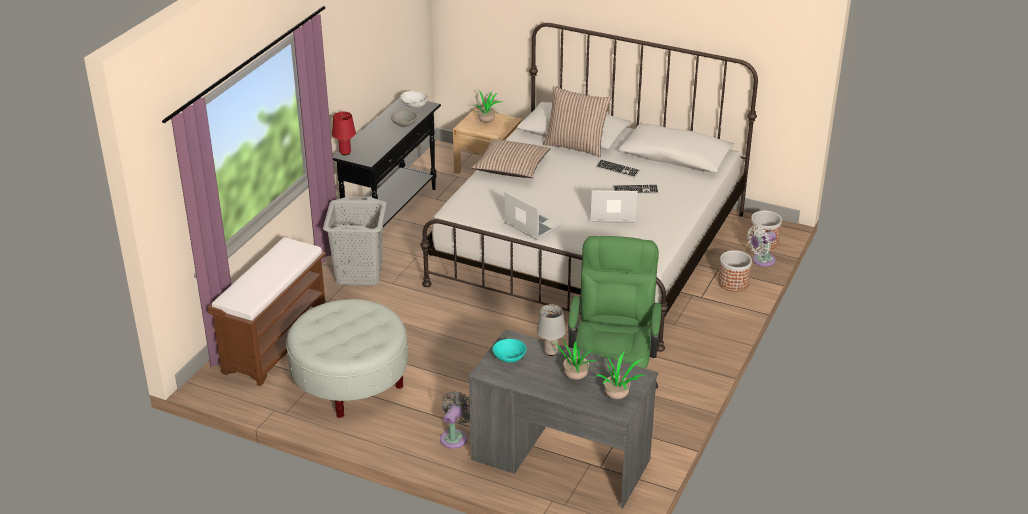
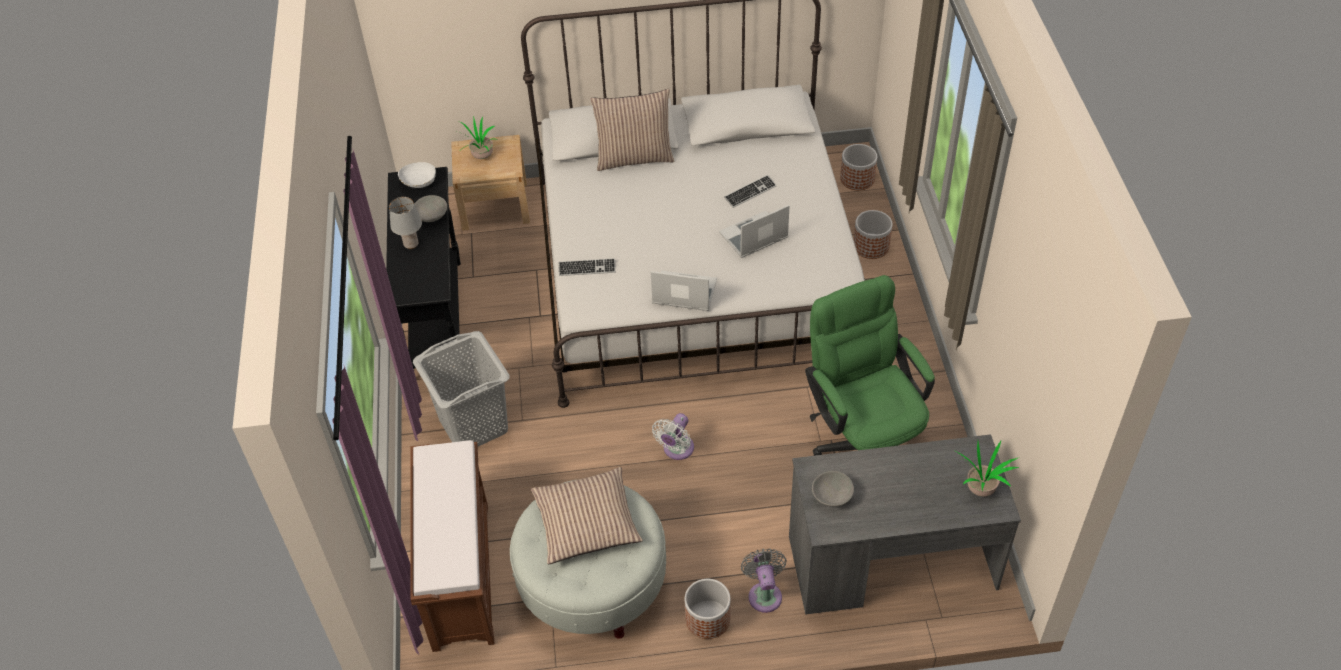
camera: 30 degrees left, 15 degrees up
red table lamp [332,112,356,155] -> none
pillow [471,139,551,178] -> pillow moved to [531,467,643,564]
turquoise bowl [493,339,527,363] -> grey bowl [812,471,854,507]
grey table lamp [537,304,566,356] -> grey table lamp moved to [389,197,422,249]
potted plant [552,338,597,380] -> none
keyboard [596,159,640,178] -> keyboard moved to [559,258,616,276]
white fan [747,225,776,267] -> white fan moved to [652,413,694,460]
none -> planter [685,579,731,639]

